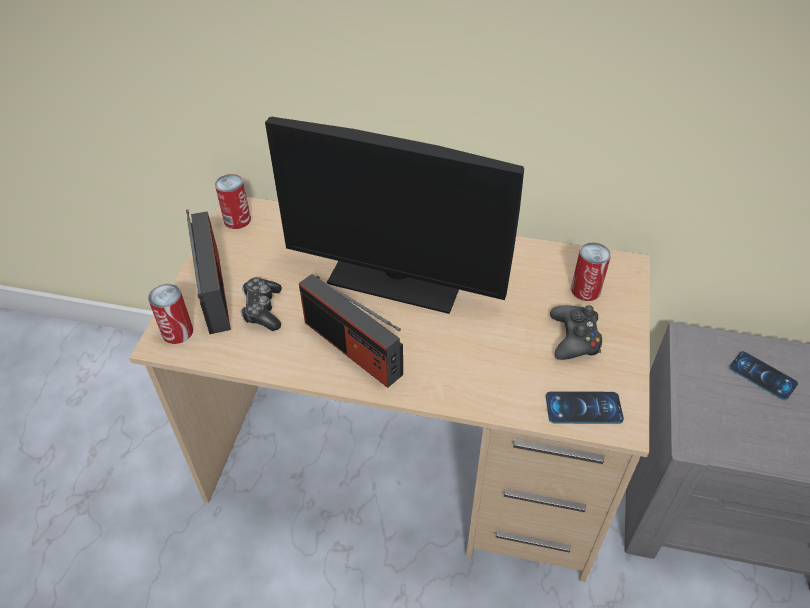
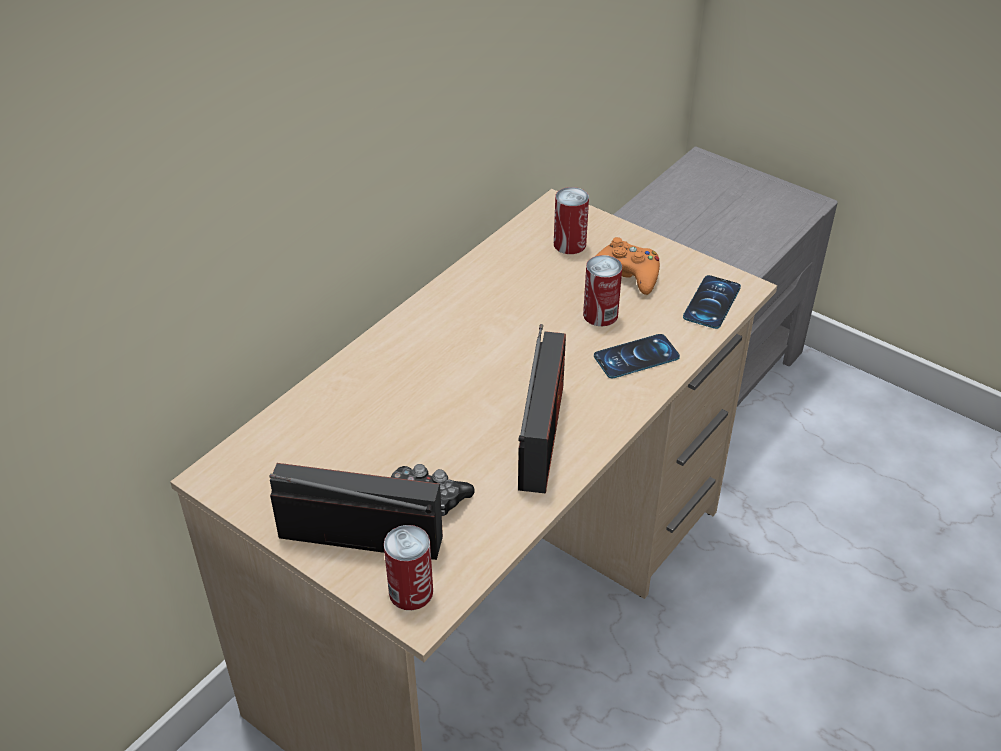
camera: 65 degrees left, 5 degrees down
can [215,174,251,229] -> can moved to [583,255,622,326]
monitor [265,116,524,314] -> none
radio [299,274,403,388] -> radio turned 60 degrees counterclockwise [518,324,566,494]
black game controller [550,305,602,360] -> orange game controller [596,237,660,295]
phone [729,351,798,401] -> phone moved to [594,334,680,378]

